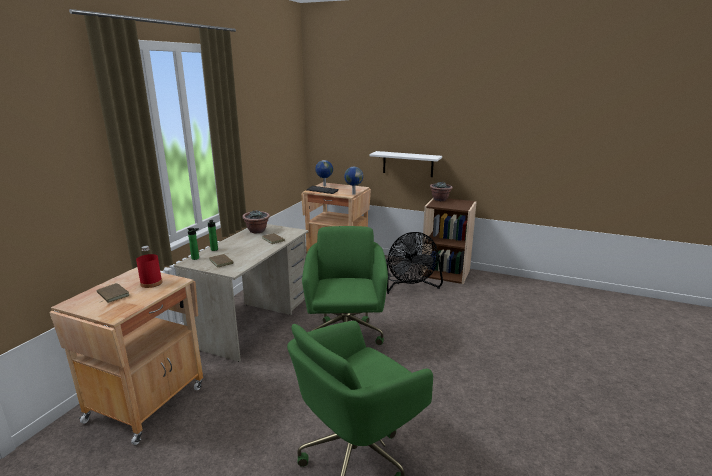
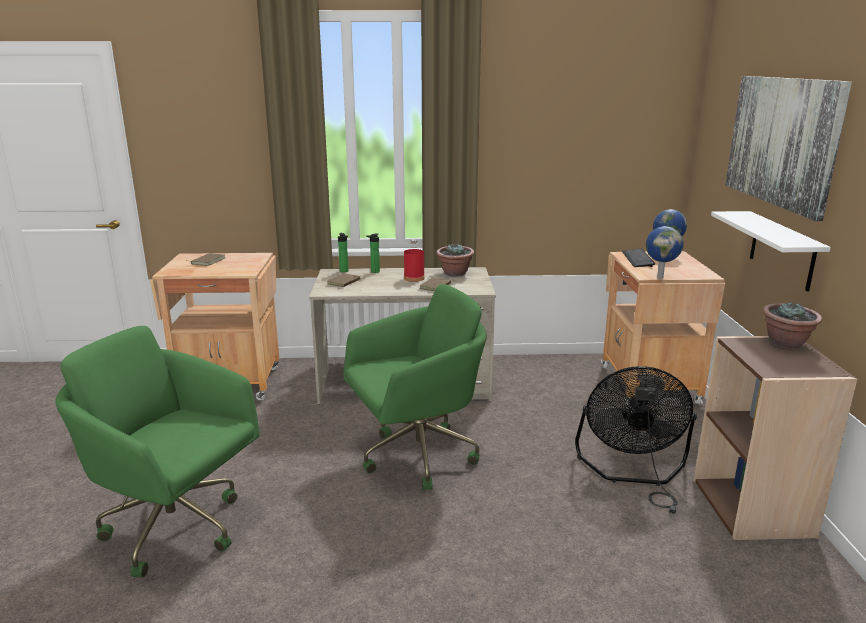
camera: 65 degrees right, 0 degrees up
red bottle [136,246,163,288] -> red bottle moved to [404,239,425,282]
black fan [386,232,443,294] -> black fan turned 135 degrees clockwise [575,366,697,514]
none -> picture [725,76,852,221]

